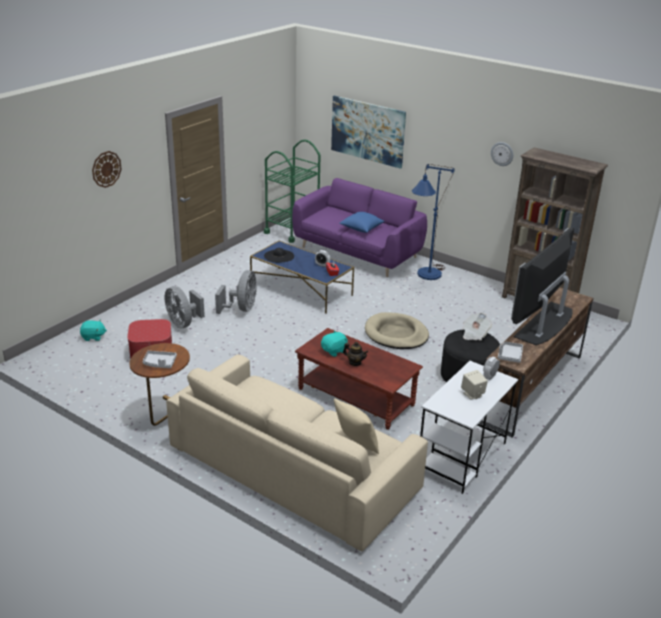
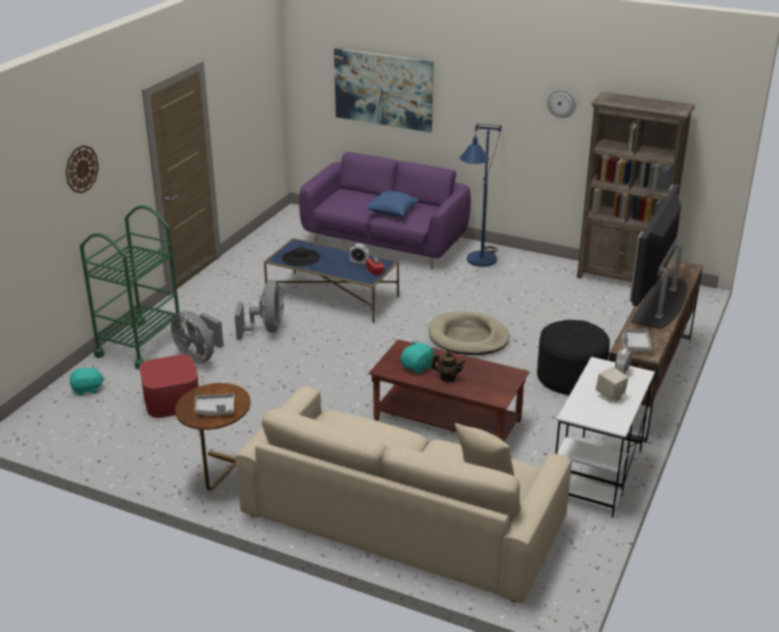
camera: 10 degrees left, 0 degrees up
green cart [264,140,321,243] -> green cart moved to [80,205,185,369]
newspaper [462,313,492,341] -> none

